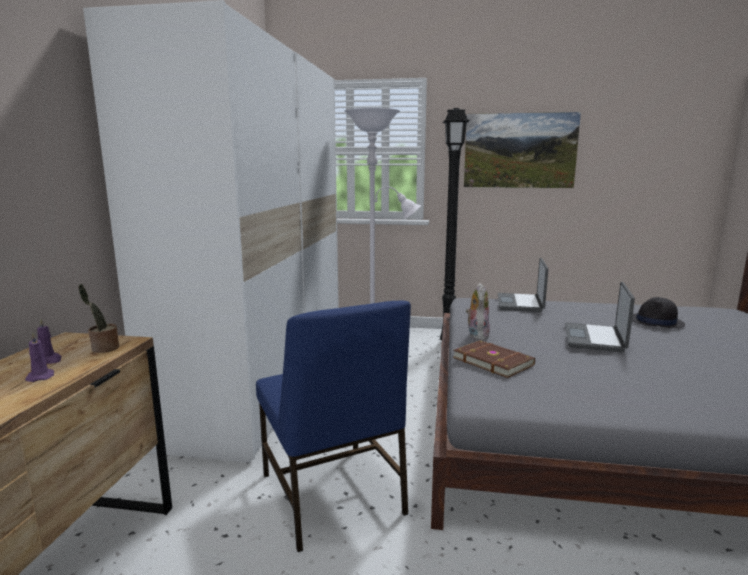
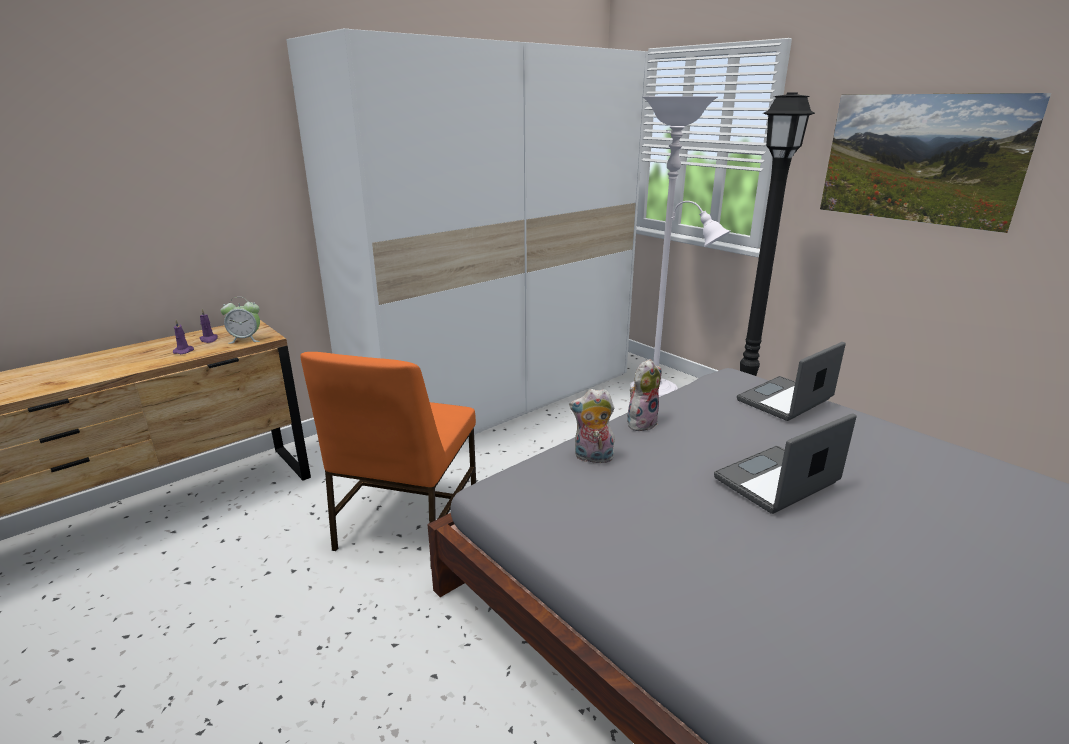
camera: 40 degrees right, 10 degrees up
potted plant [78,284,119,353] -> alarm clock [221,297,260,344]
blue chair [256,301,411,552] -> orange chair [300,352,476,564]
brown book [453,340,535,378] -> plush toy [569,389,615,463]
black hat [632,297,685,329] -> none

